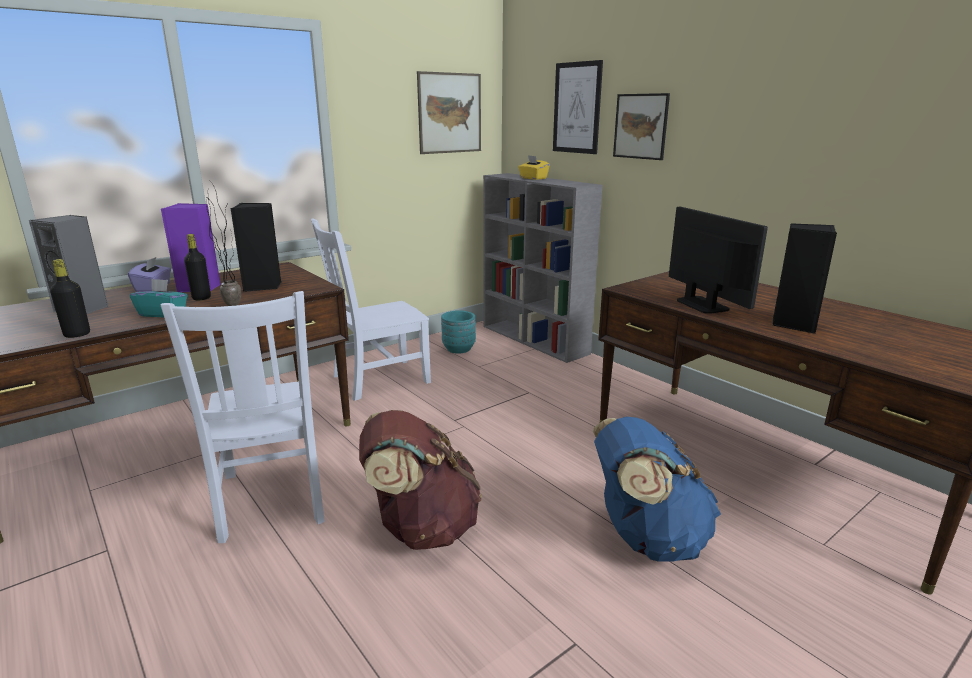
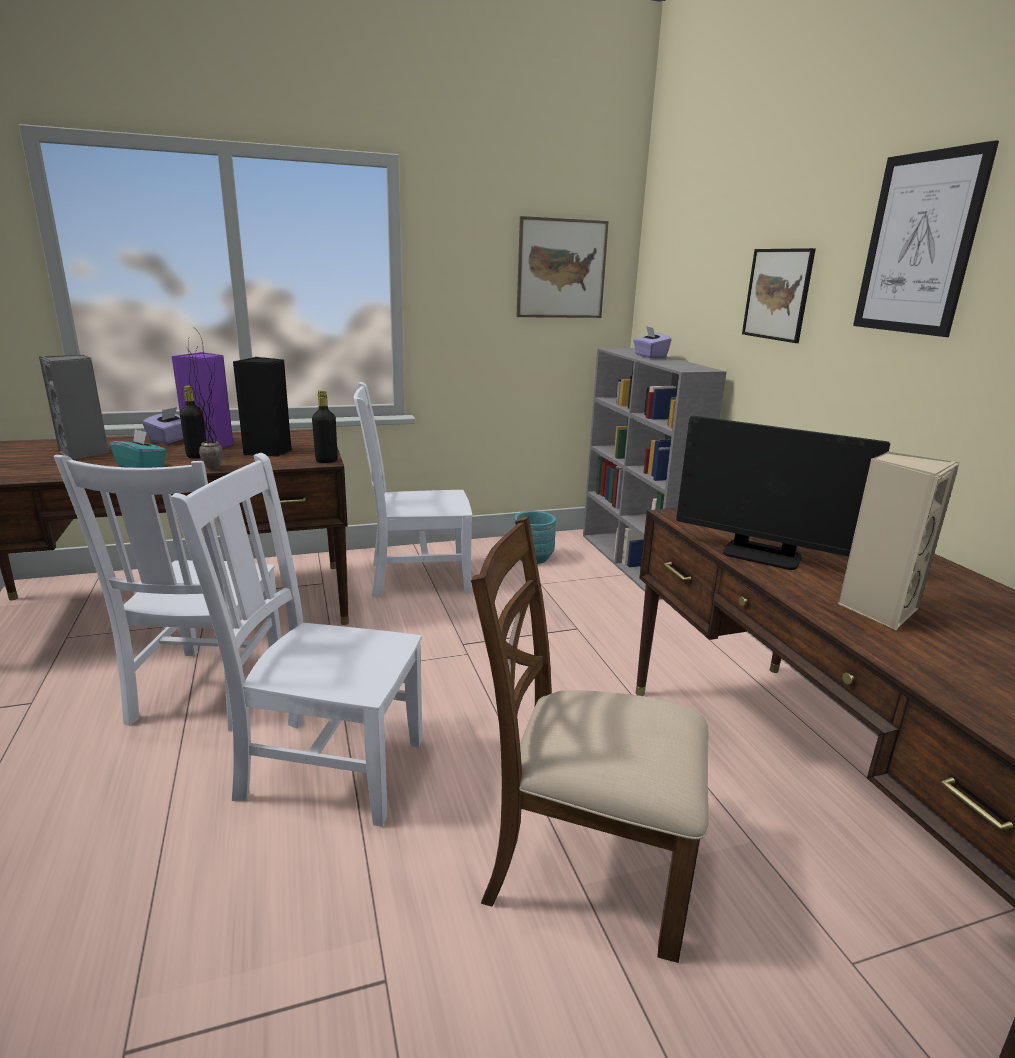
camera: 20 degrees right, 0 degrees up
black bottle [50,259,90,338] -> black bottle moved to [312,390,337,463]
brown backpack [359,410,482,550] -> white chair [171,453,423,827]
yellow tissue box [518,155,550,180] -> purple tissue box [633,326,672,358]
picture [553,60,603,154] -> picture moved to [853,140,999,337]
blue backpack [593,417,721,562] -> brown chair [471,516,709,963]
monitor [669,207,768,314] -> monitor turned 120 degrees clockwise [676,416,890,570]
black speaker [773,223,837,334] -> beige speaker [838,452,960,631]

